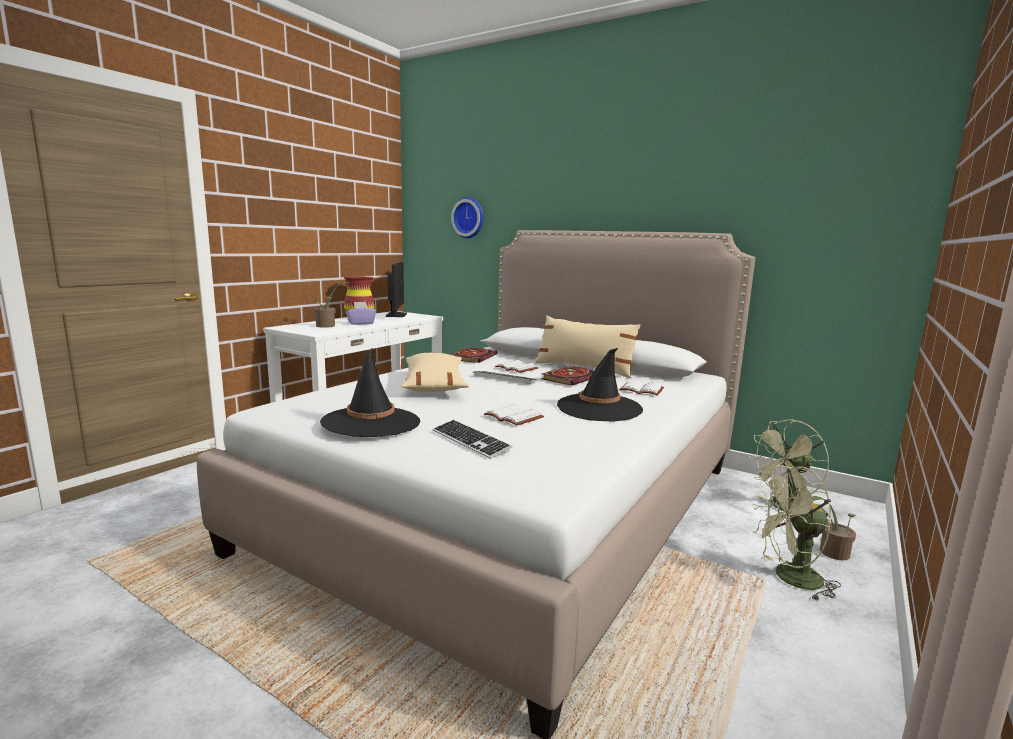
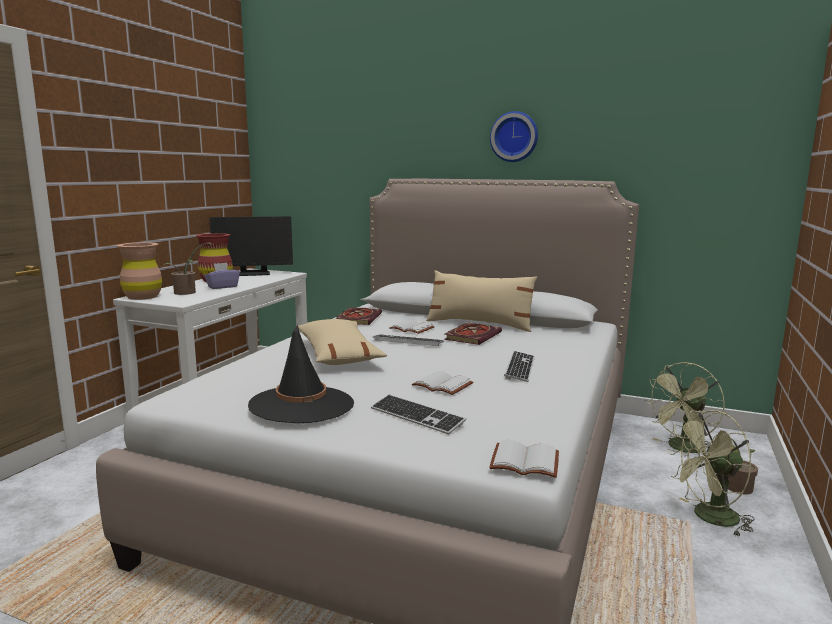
camera: 10 degrees left, 0 degrees up
monitor [386,262,407,317] -> monitor turned 90 degrees clockwise [209,216,293,276]
wall clock [451,197,484,238] -> wall clock moved to [490,111,538,162]
black hat [557,348,643,422] -> keyboard [504,351,535,382]
white book [620,380,664,396] -> white book moved to [489,440,559,478]
none -> brown vase [117,242,162,300]

